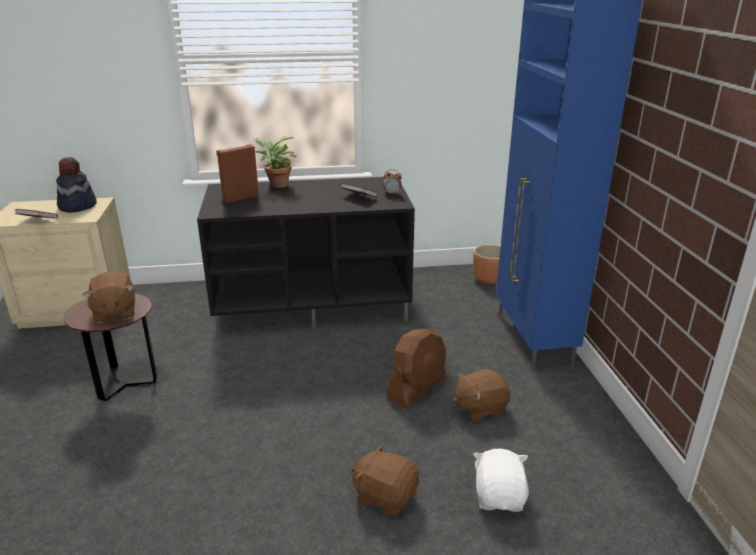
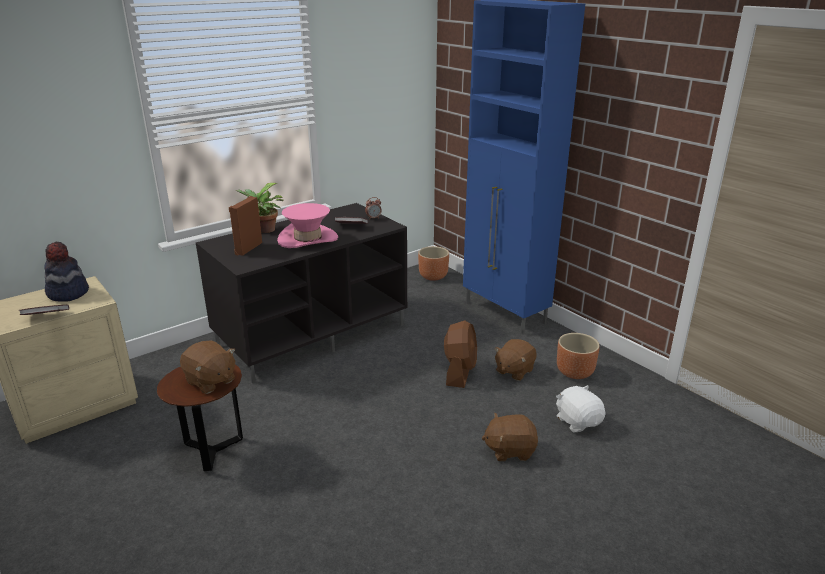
camera: 30 degrees left, 0 degrees up
none -> pink hat [277,203,338,248]
none -> brown planter [557,333,600,379]

